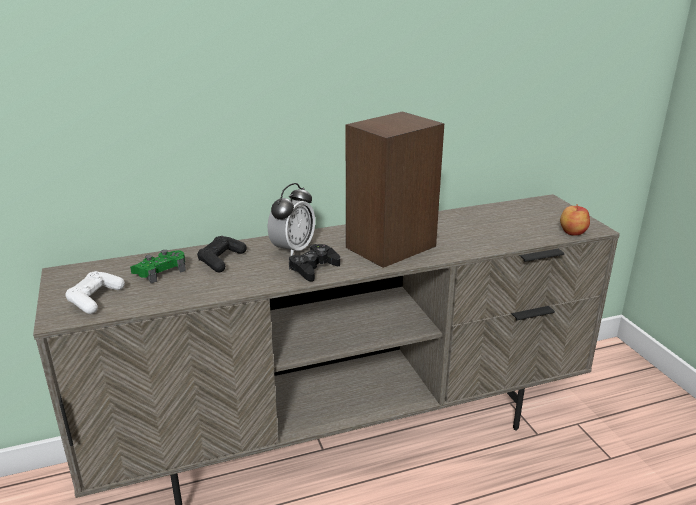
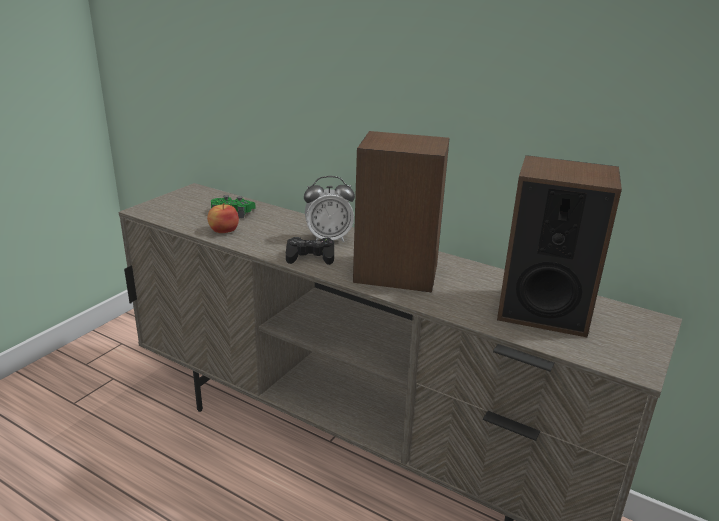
camera: 50 degrees right, 0 degrees up
white game controller [65,271,125,314] -> none
black game controller [197,236,247,272] -> none
apple [560,204,590,236] -> apple moved to [207,203,239,233]
none -> speaker [497,155,622,337]

